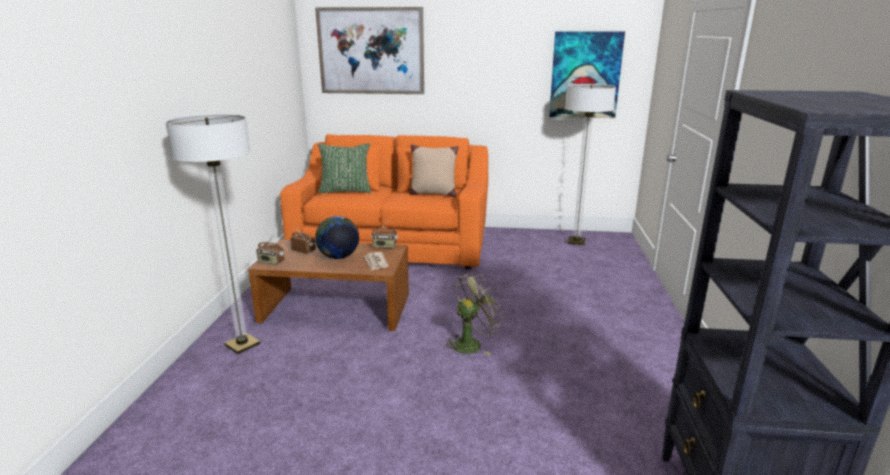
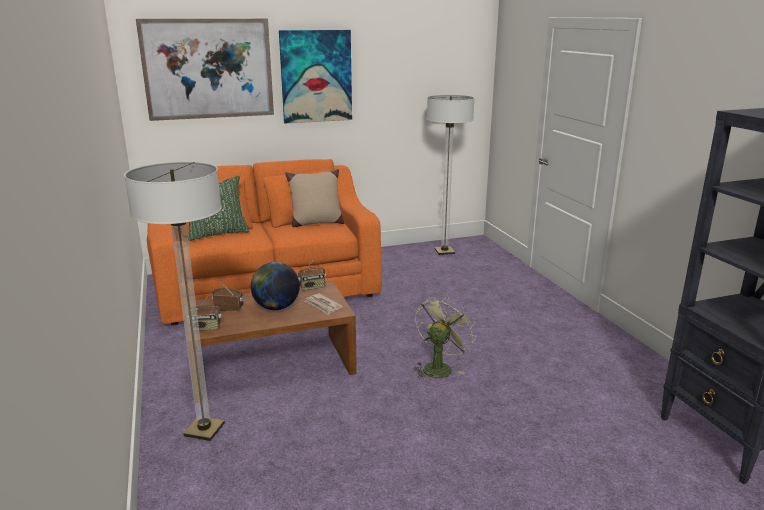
camera: 25 degrees left, 0 degrees up
picture [549,31,625,118] -> picture moved to [279,30,352,123]

